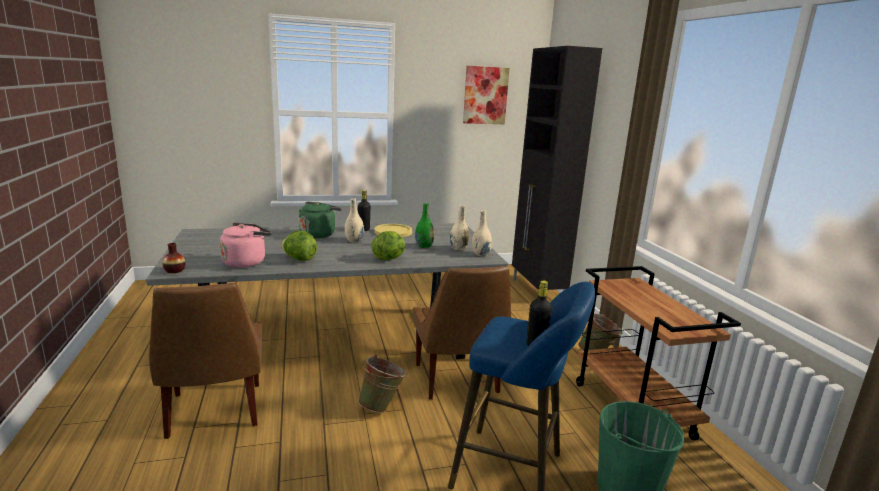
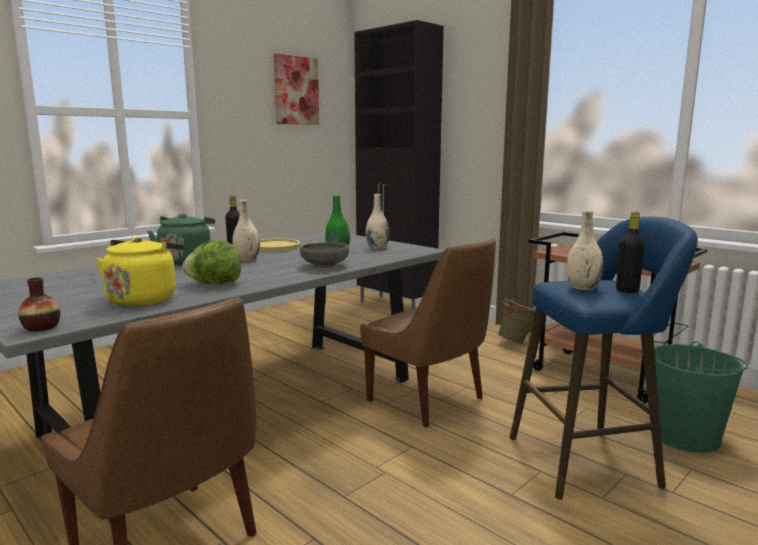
camera: 30 degrees left, 5 degrees down
pink kettle [220,223,272,268] -> yellow kettle [95,237,184,306]
green bucket [358,355,406,413] -> none
lettuce [371,231,405,260] -> grey bowl [300,242,349,268]
beige vase [472,210,492,256] -> beige vase moved to [567,210,603,290]

